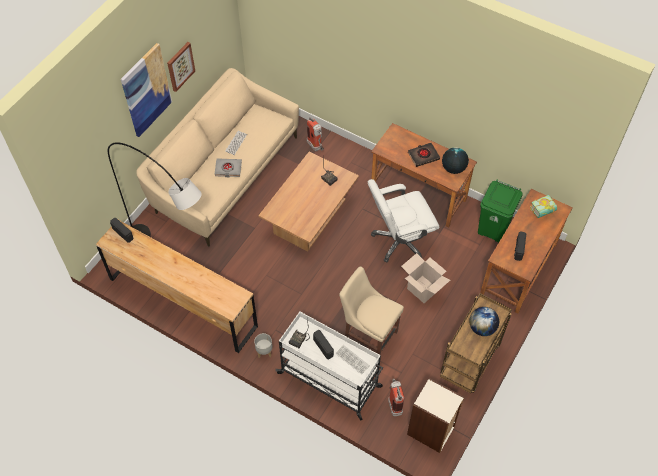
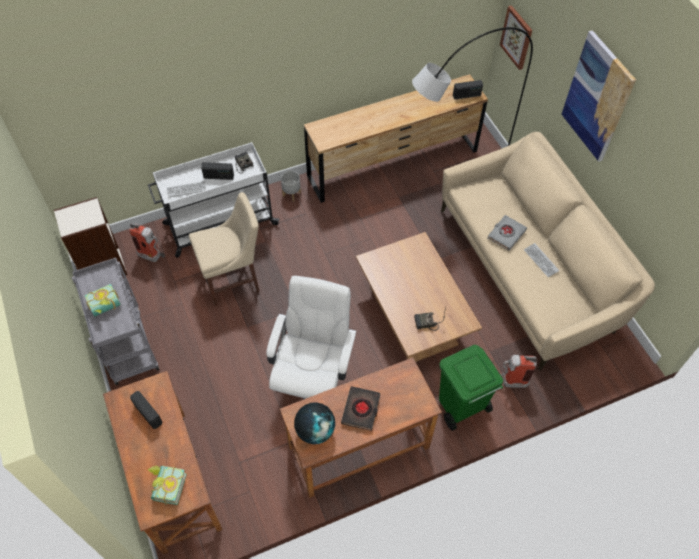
camera: 125 degrees right, 0 degrees up
picture [167,42,195,92] -> picture moved to [500,5,532,70]
cardboard box [401,253,450,303] -> none
brown cart [440,293,512,394] -> grey cart [72,258,159,385]
globe [470,307,499,336] -> book [84,284,121,317]
green trash can [478,180,523,243] -> green trash can moved to [439,345,503,431]

